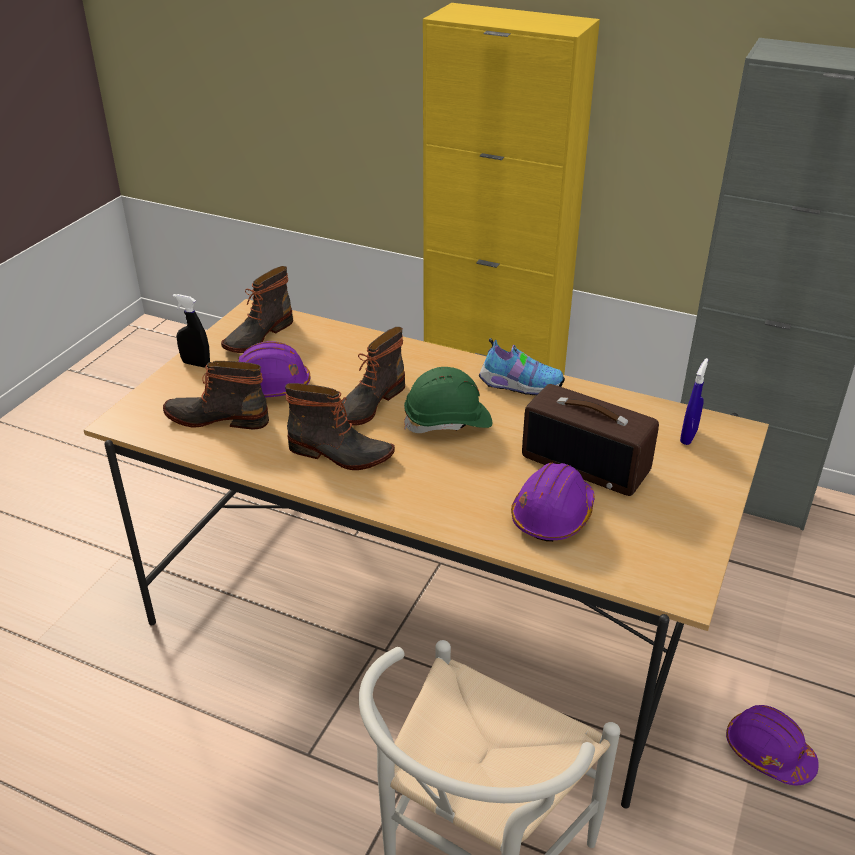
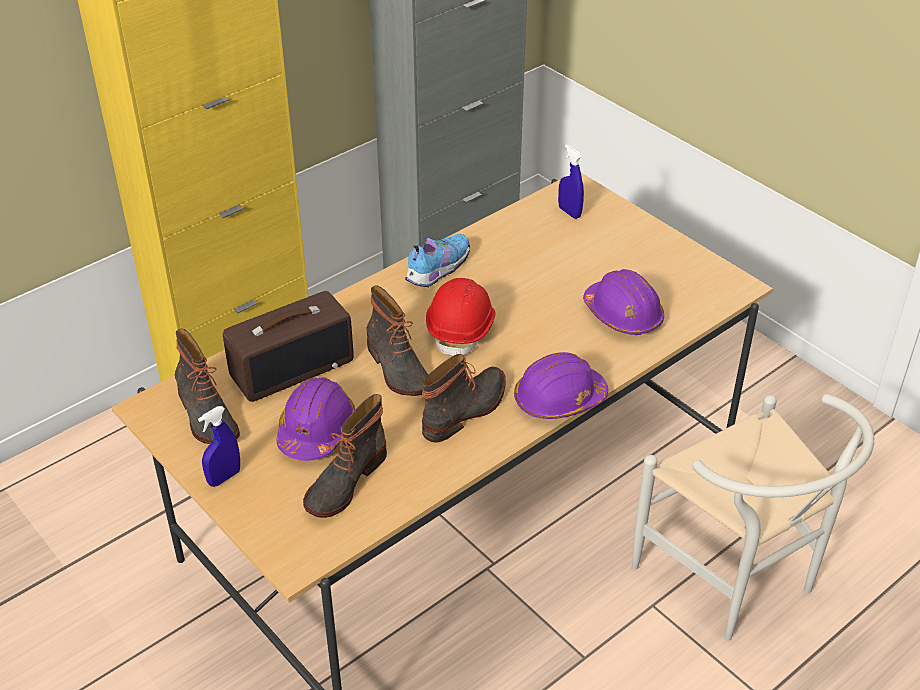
camera: 65 degrees left, 5 degrees up
black spray bottle [173,294,210,367] -> blue spray bottle [198,406,240,487]
green hard hat [404,367,492,433] -> red hard hat [426,278,496,356]
radio [522,384,659,496] -> radio moved to [223,291,354,402]
purple hard hat [726,705,819,785] -> purple hard hat moved to [514,352,608,419]

